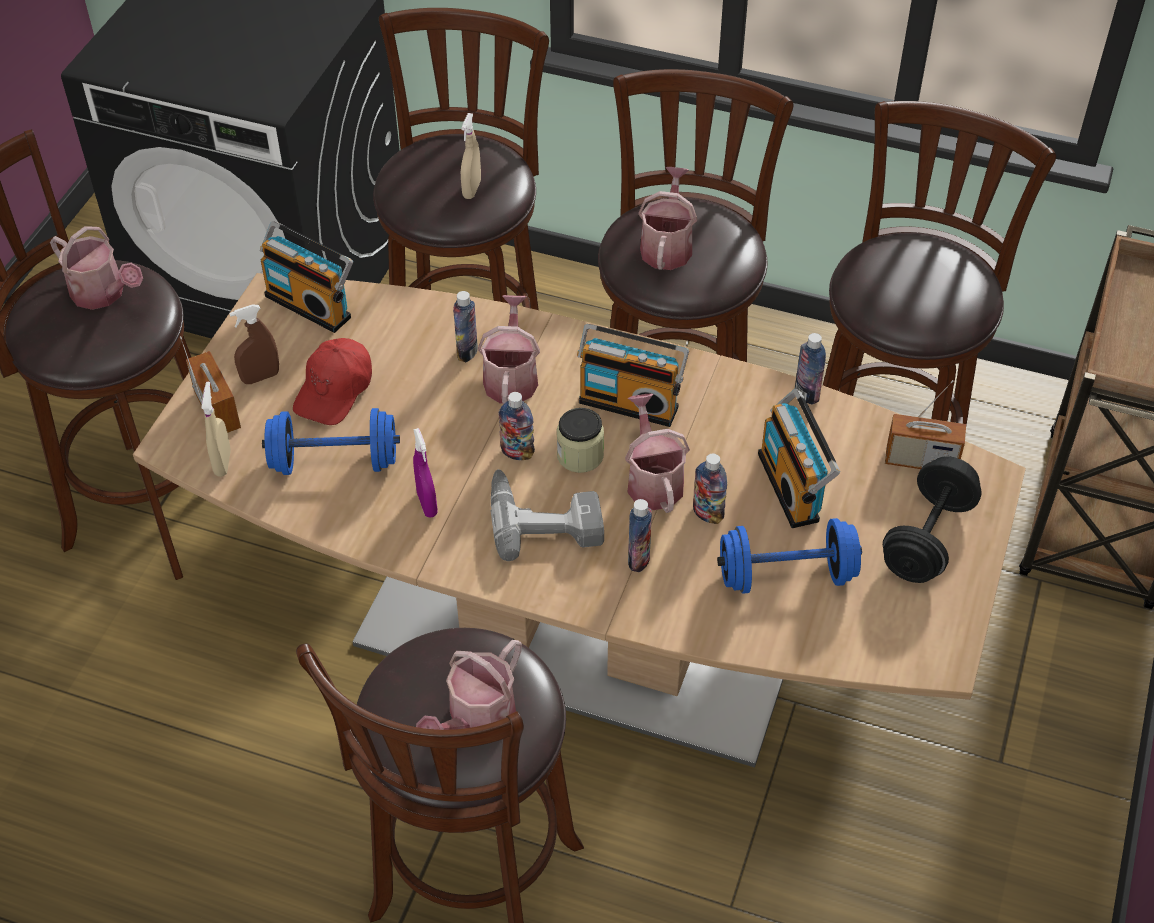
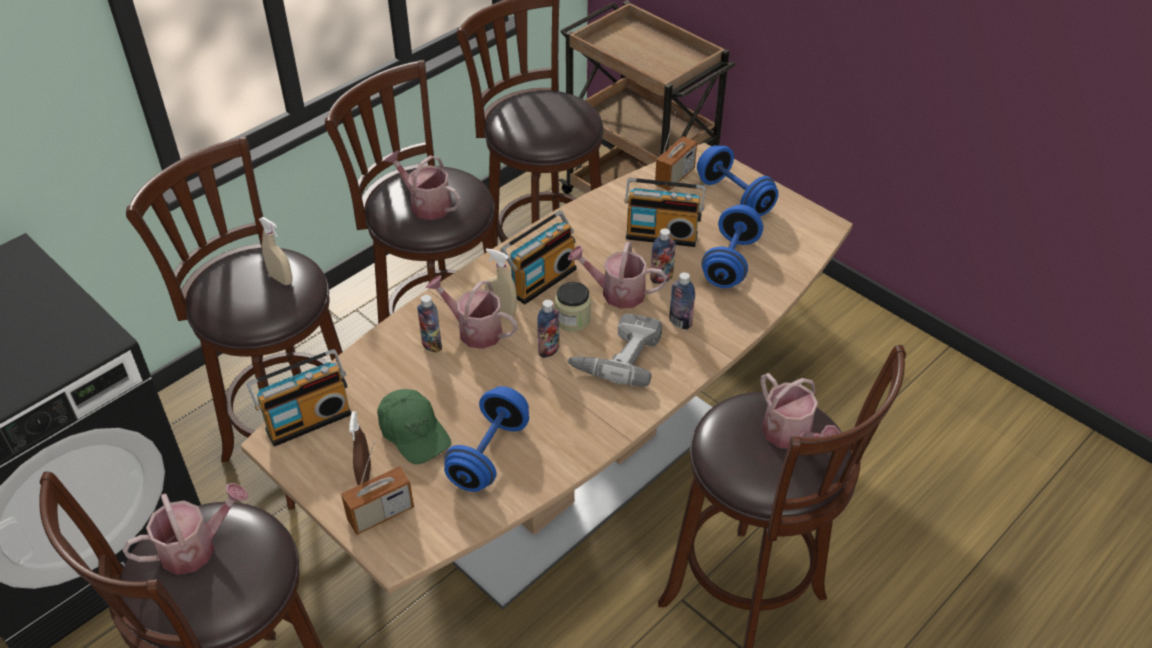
camera: 65 degrees left, 5 degrees down
radio [180,336,241,433] -> radio turned 150 degrees clockwise [341,441,414,535]
beige spray bottle [201,382,231,477] -> beige spray bottle moved to [485,248,517,315]
red cap [293,338,372,425] -> green cap [377,389,451,464]
purple spray bottle [413,428,437,518] -> none
bottle [795,333,826,405] -> none
black dumbbell [883,456,982,583] -> blue dumbbell [697,145,779,216]

